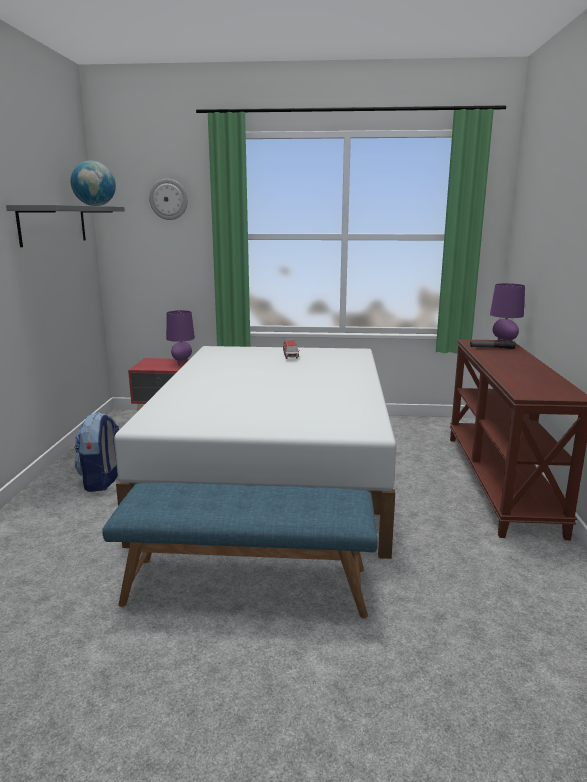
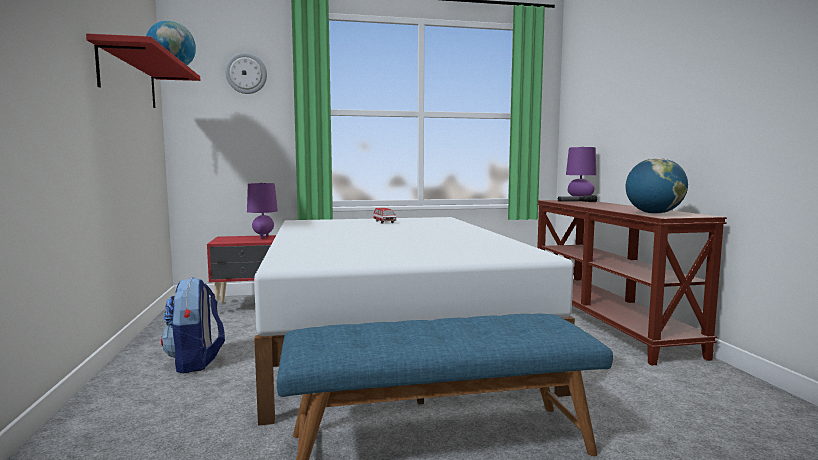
camera: 15 degrees left, 10 degrees down
grey shelf [6,205,125,247] -> red shelf [86,33,200,108]
none -> globe [626,158,688,214]

